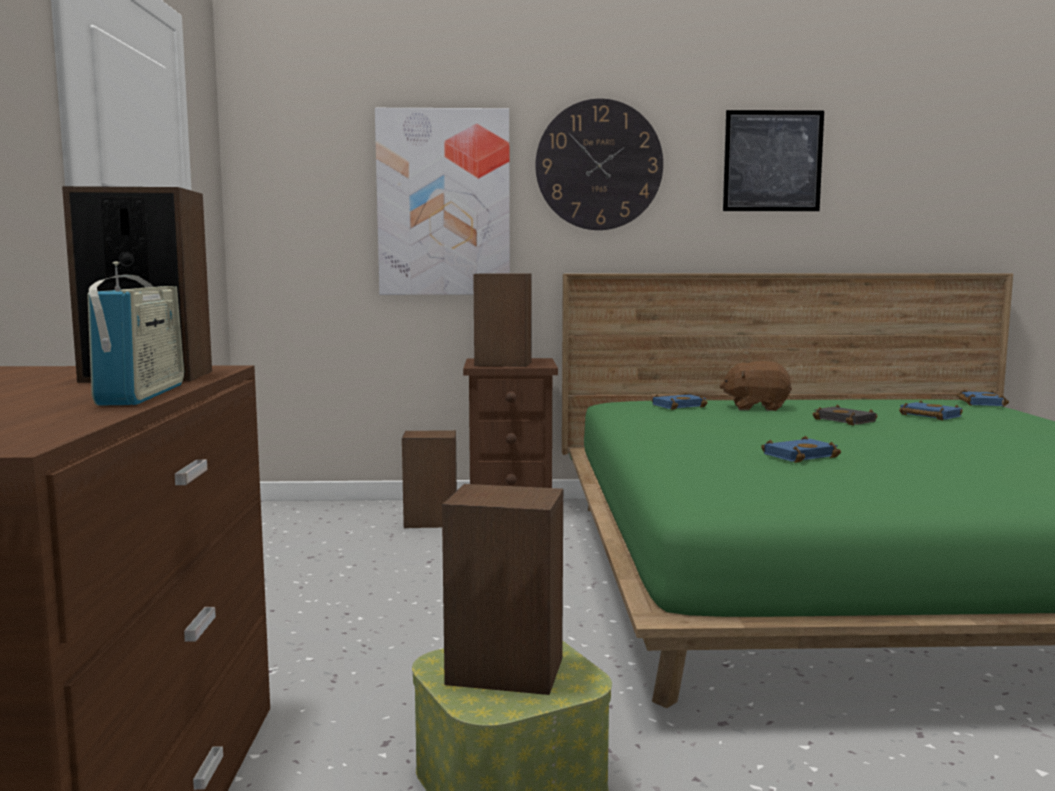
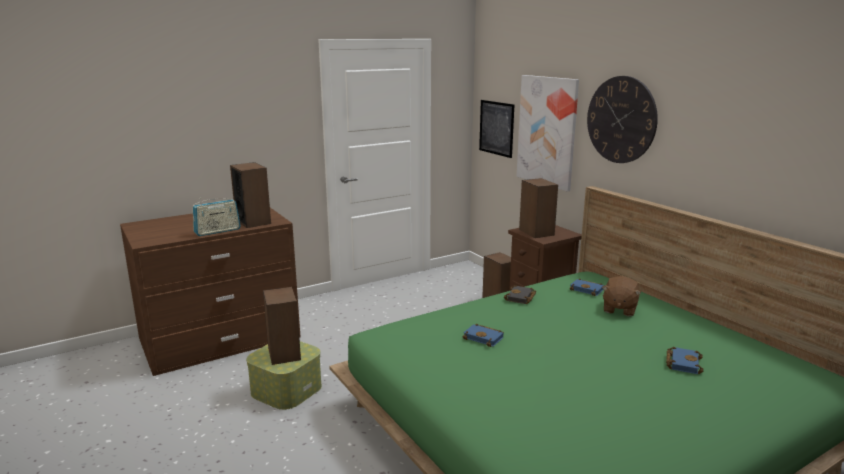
camera: 60 degrees right, 10 degrees up
brown plush toy [720,361,792,411] -> brown plush toy turned 135 degrees counterclockwise [602,276,641,316]
picture [723,110,824,211] -> picture moved to [479,100,514,158]
black book [813,404,877,426] -> black book moved to [504,285,536,304]
blue book [956,389,1009,407] -> none

